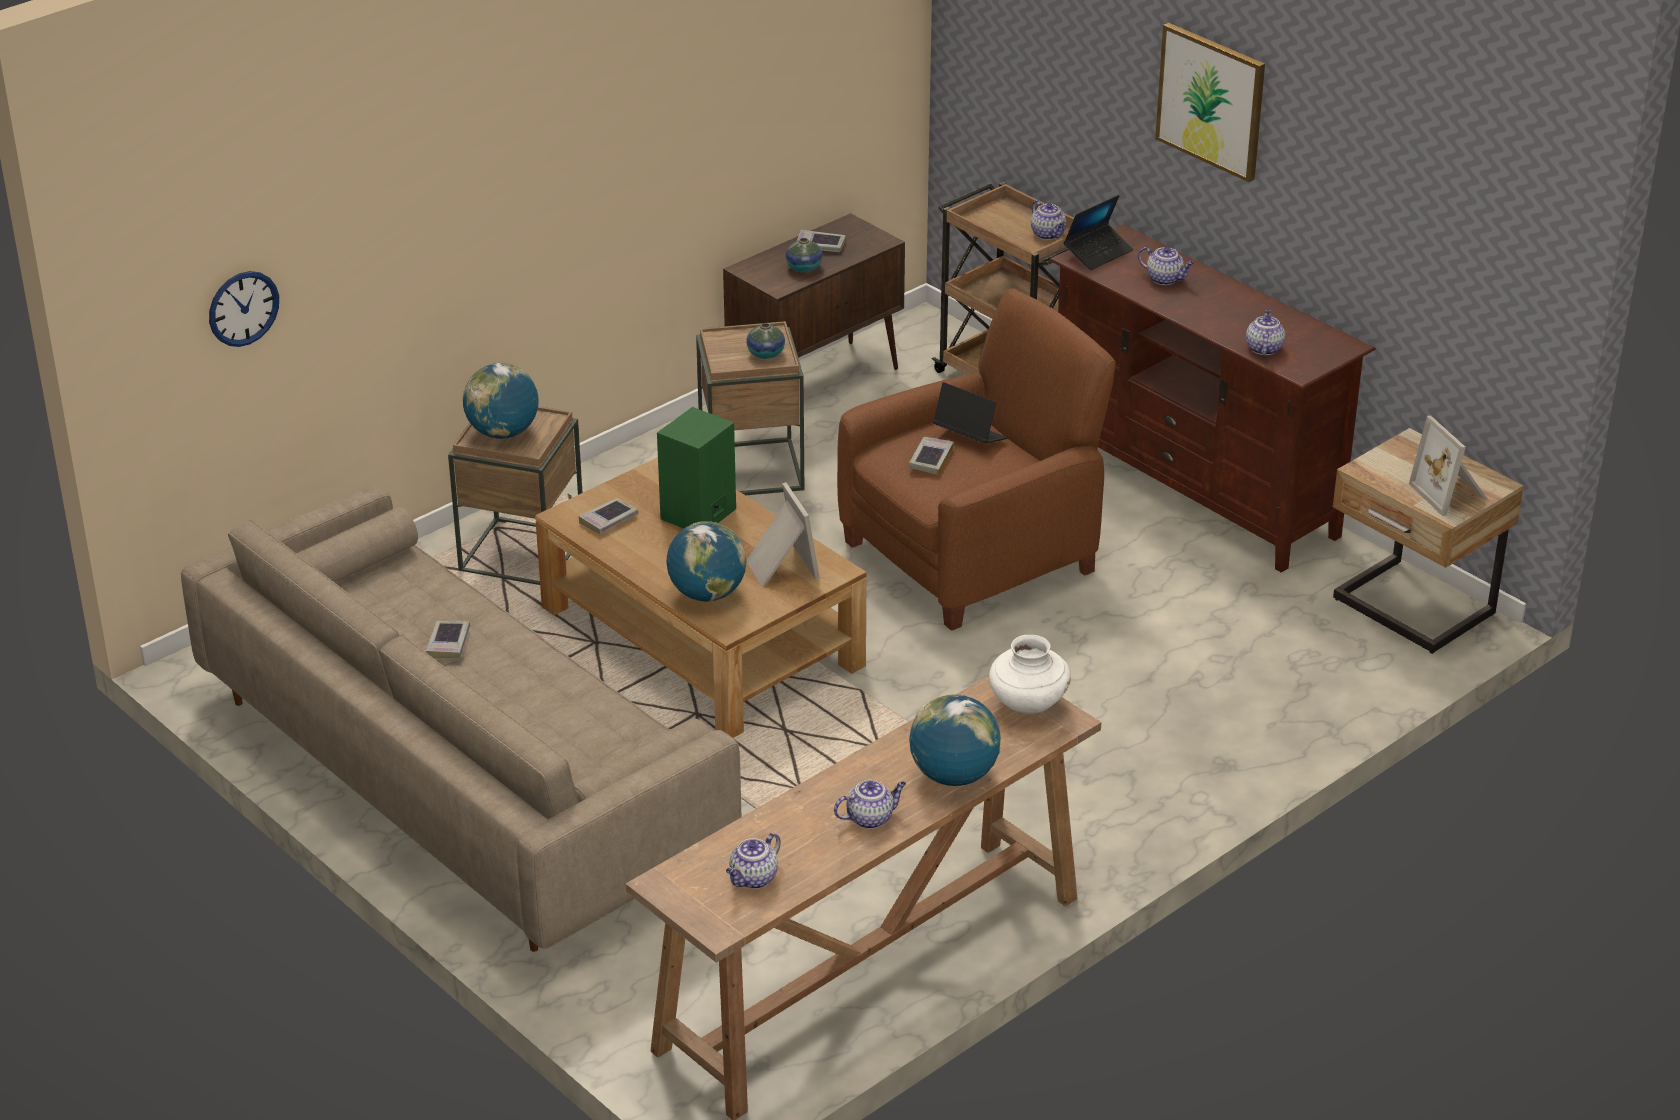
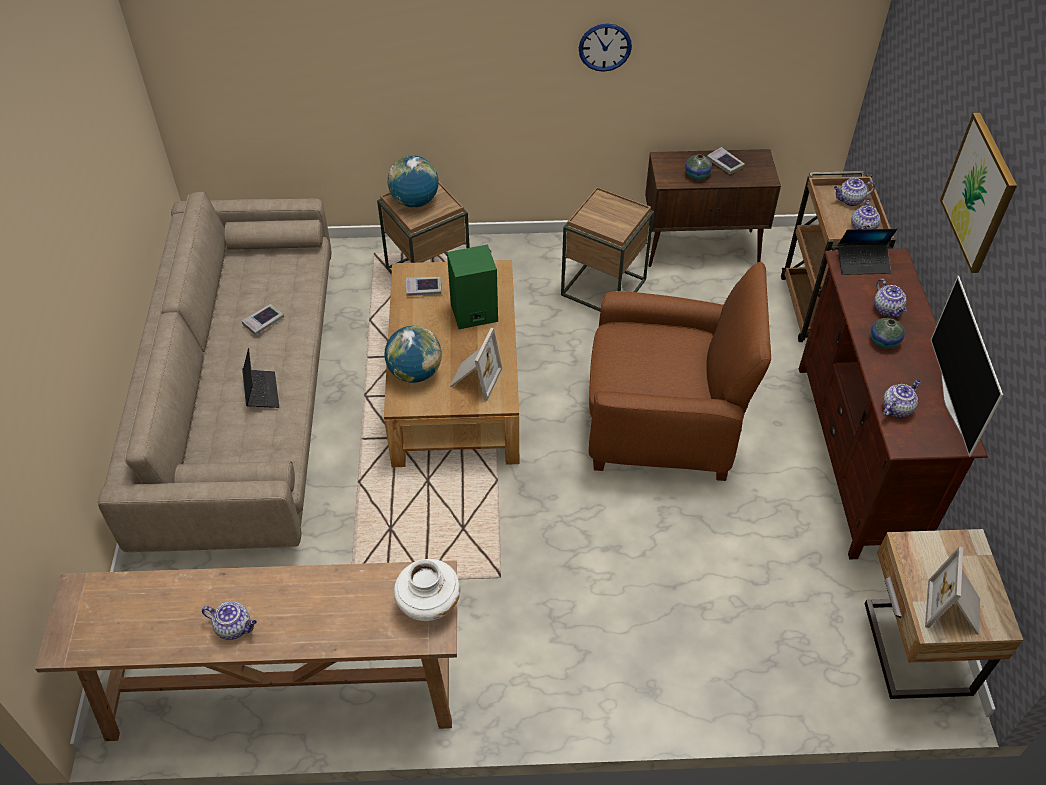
camera: 40 degrees right, 15 degrees up
wall clock [209,271,279,347] -> wall clock moved to [579,23,632,72]
teapot [726,832,781,889] -> teapot moved to [834,178,875,206]
vase [746,323,785,359] -> vase moved to [870,318,905,349]
book [908,437,953,475] -> none
globe [909,695,1001,786] -> none
laptop [933,382,1008,444] -> laptop moved to [242,348,279,408]
none -> television [931,276,1003,457]

